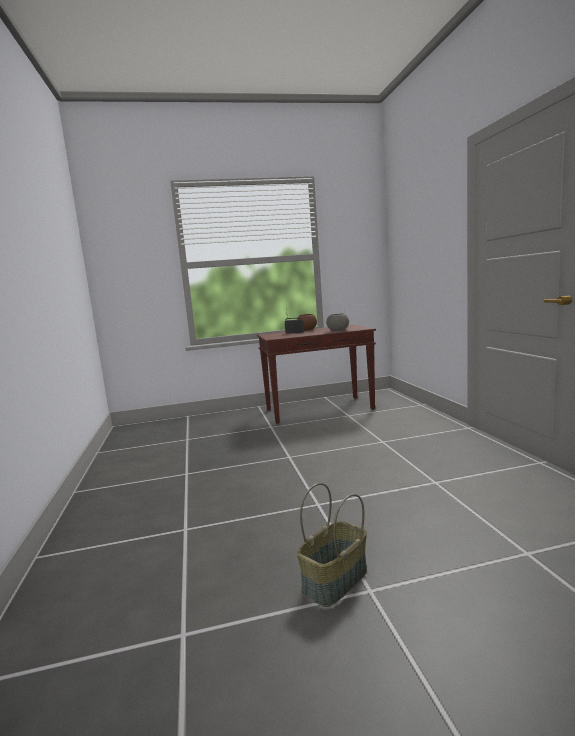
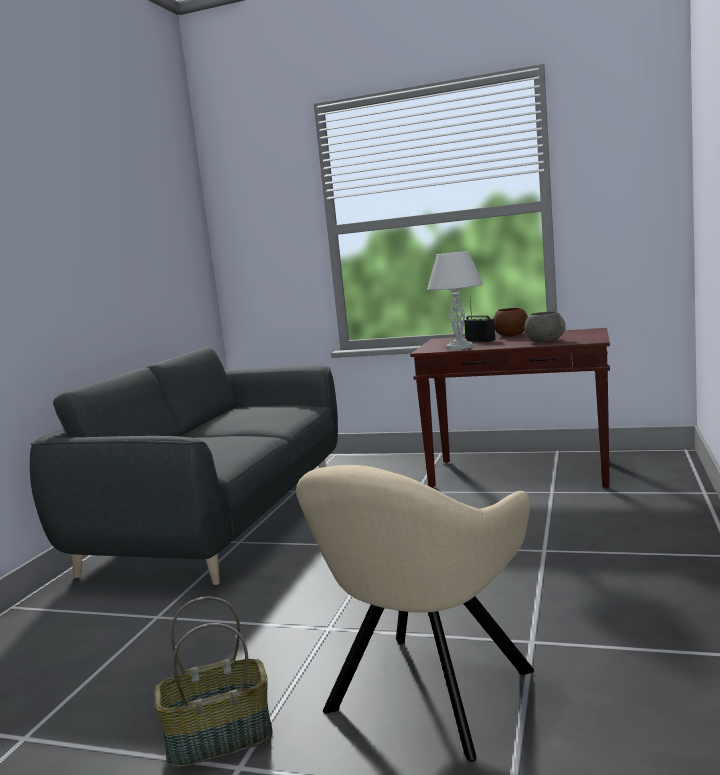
camera: 30 degrees right, 0 degrees up
none -> grey sofa [30,347,338,585]
none -> beige armchair [296,465,534,762]
none -> white table lamp [427,251,483,350]

